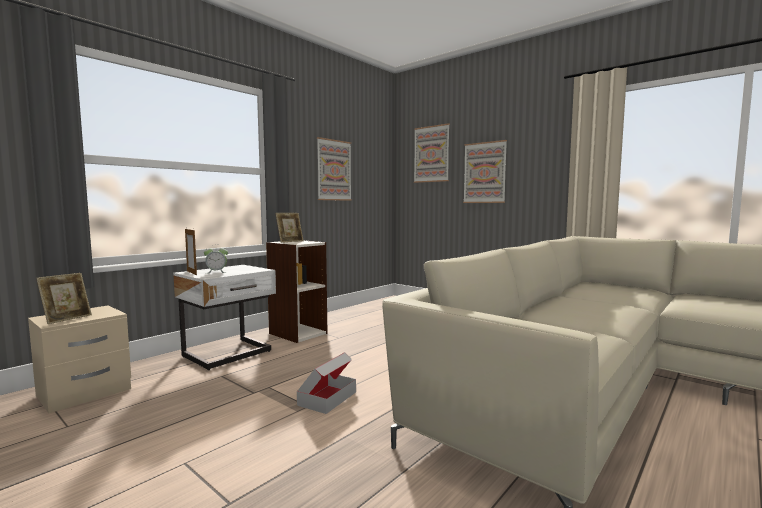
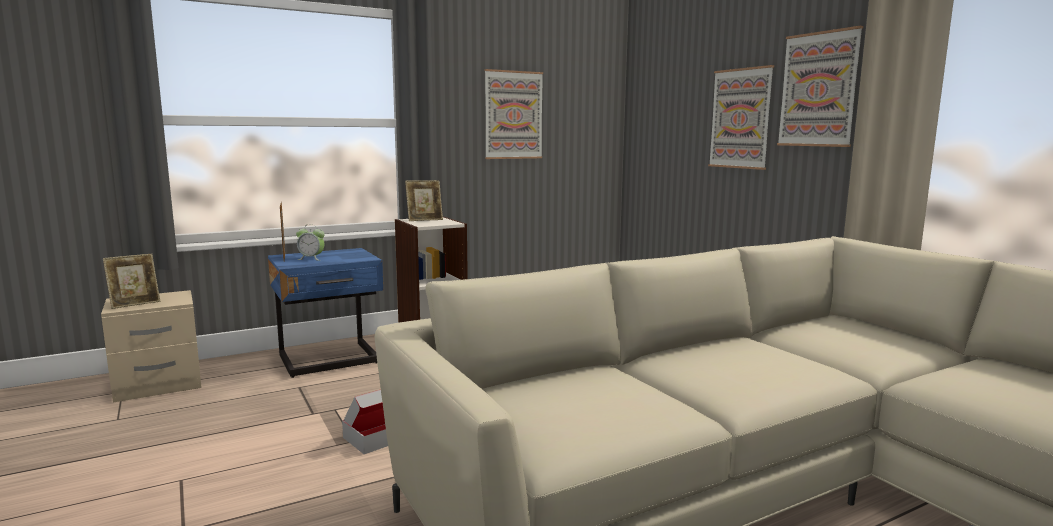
camera: 20 degrees right, 5 degrees up
white nightstand [173,265,276,370] -> blue nightstand [268,248,383,378]
picture [414,123,450,183] -> picture moved to [777,26,863,147]

